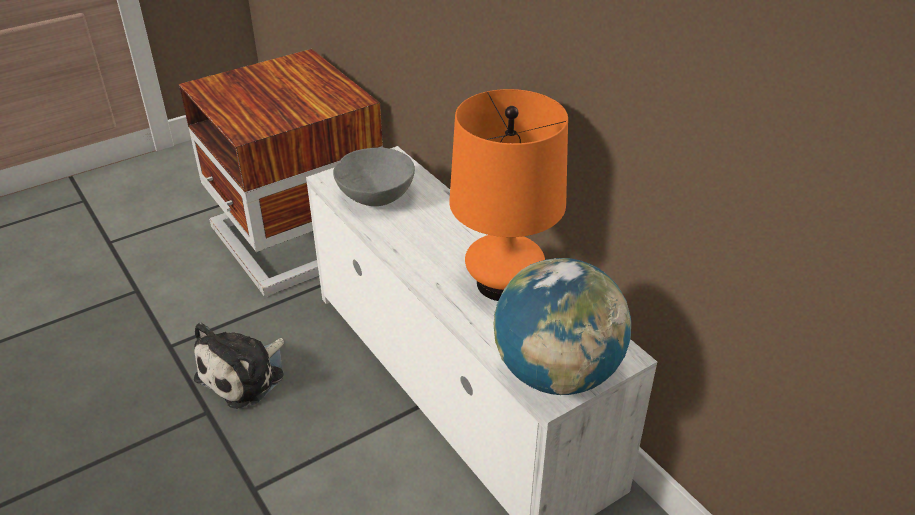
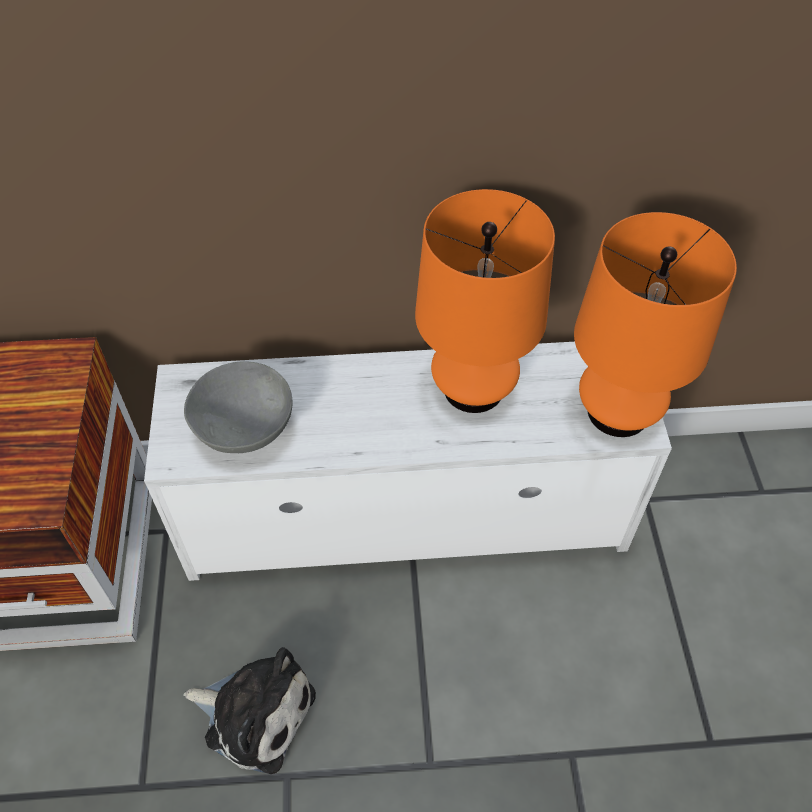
camera: 60 degrees left, 15 degrees up
plush toy [194,322,284,409] -> plush toy turned 45 degrees counterclockwise [184,647,316,774]
globe [493,258,631,395] -> orange table lamp [574,212,737,437]

